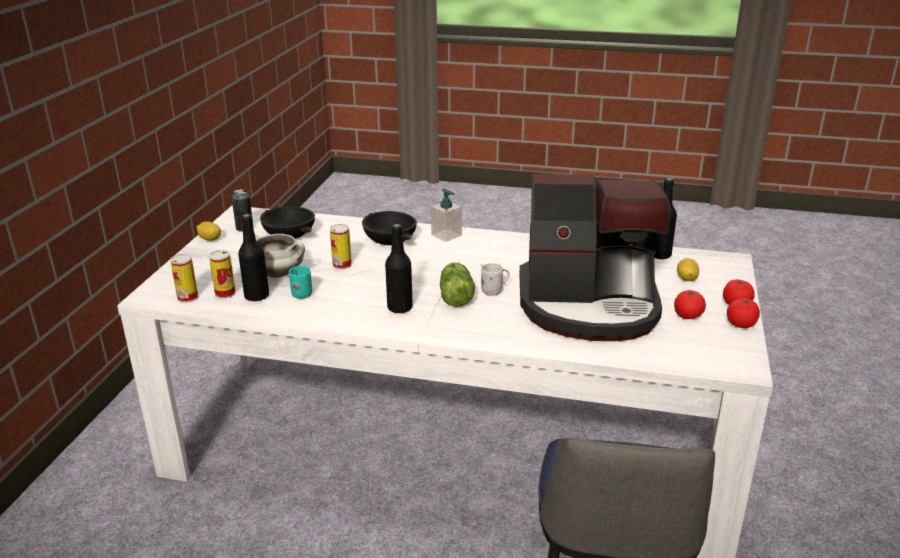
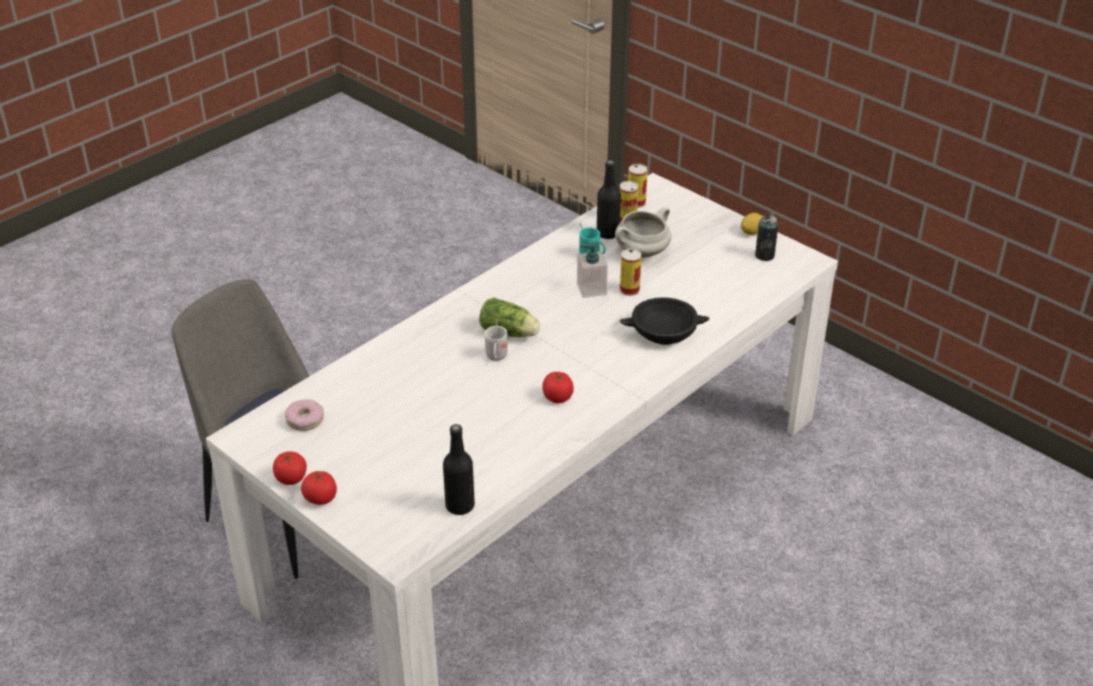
camera: 120 degrees right, 10 degrees up
black bowl [260,206,315,239] -> none
black bottle [385,224,413,313] -> none
soap dispenser [431,189,462,242] -> soap dispenser moved to [577,242,608,298]
coffee machine [519,174,671,341] -> none
tomato [674,290,706,319] -> tomato moved to [542,372,574,403]
lemon [677,258,699,281] -> none
none -> donut [285,399,324,431]

